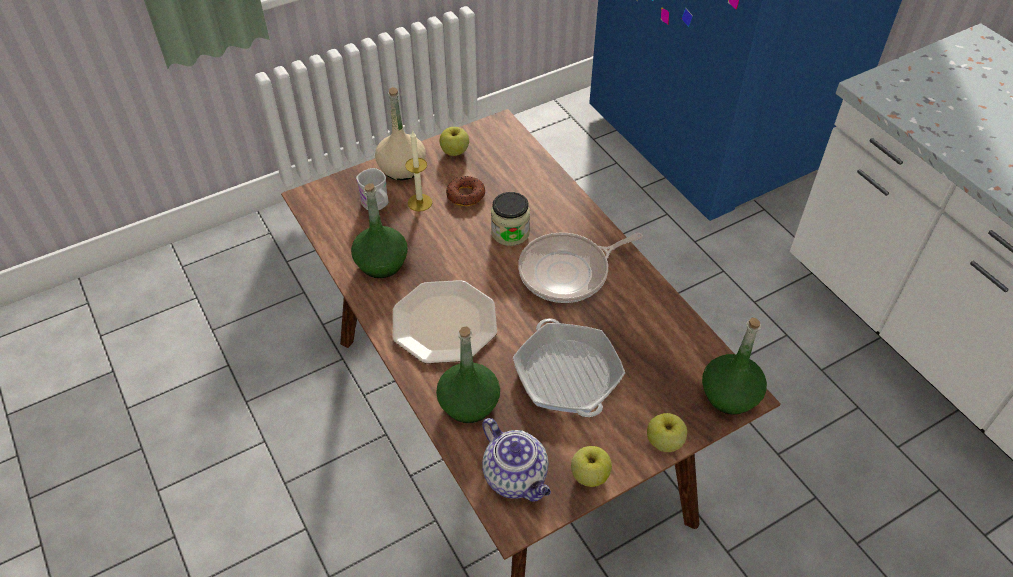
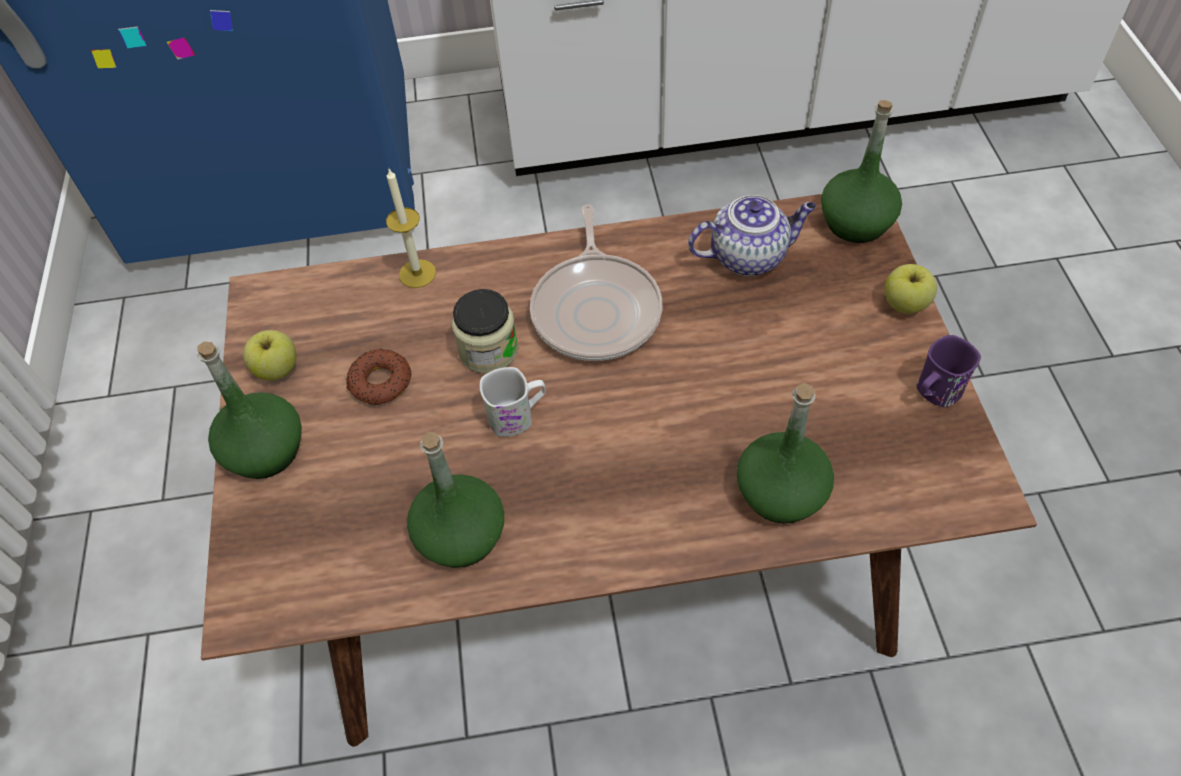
camera: 65 degrees left, 5 degrees up
white mug [356,168,389,210] -> white mug moved to [480,367,546,437]
beige bottle [375,87,426,180] -> green bottle [197,342,302,479]
plate [393,280,497,364] -> none
candle [405,131,432,212] -> candle moved to [386,169,436,288]
teapot [482,418,551,501] -> teapot moved to [688,195,816,276]
frying pan [513,318,625,417] -> none
apple [571,446,612,487] -> purple mug [917,335,981,407]

